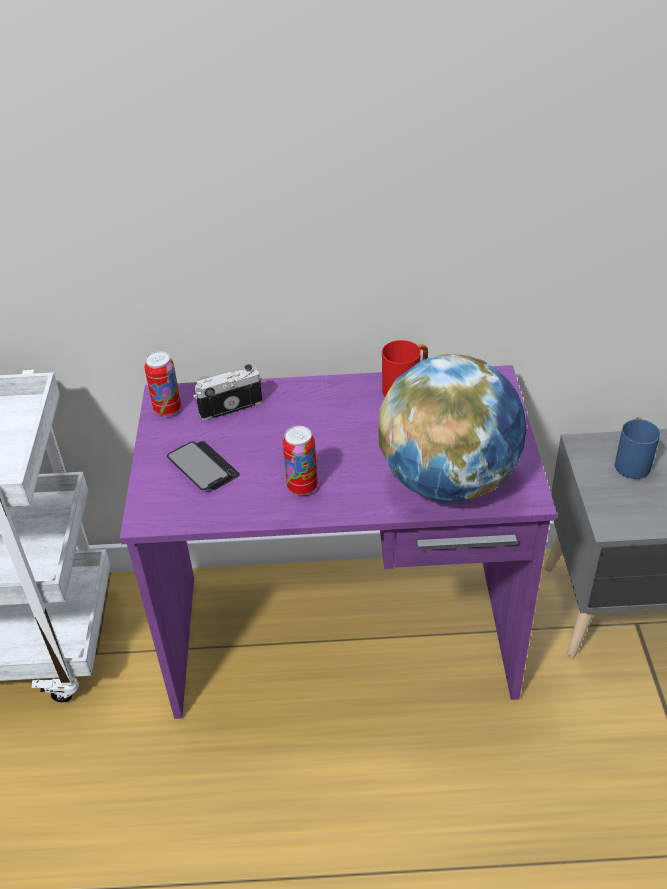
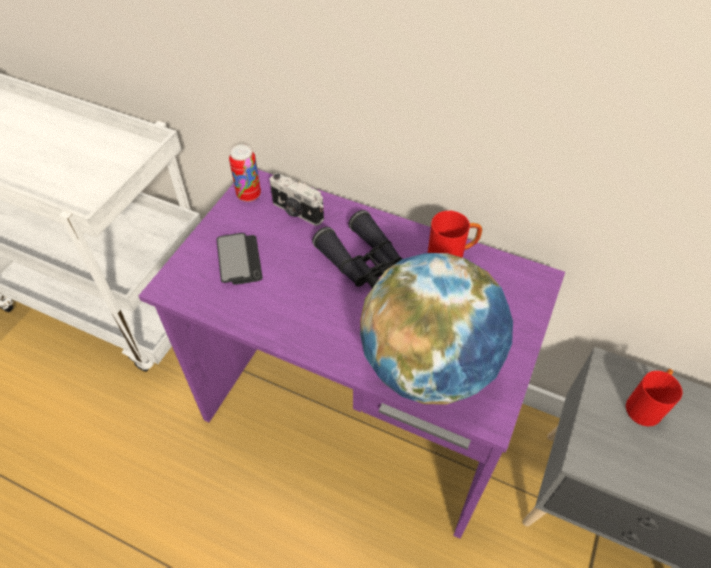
camera: 25 degrees right, 10 degrees up
camera [193,364,262,421] -> camera turned 150 degrees counterclockwise [270,173,324,226]
can [283,426,318,495] -> none
blue mug [615,417,660,479] -> red mug [626,369,683,427]
none -> black binoculars [312,210,402,288]

